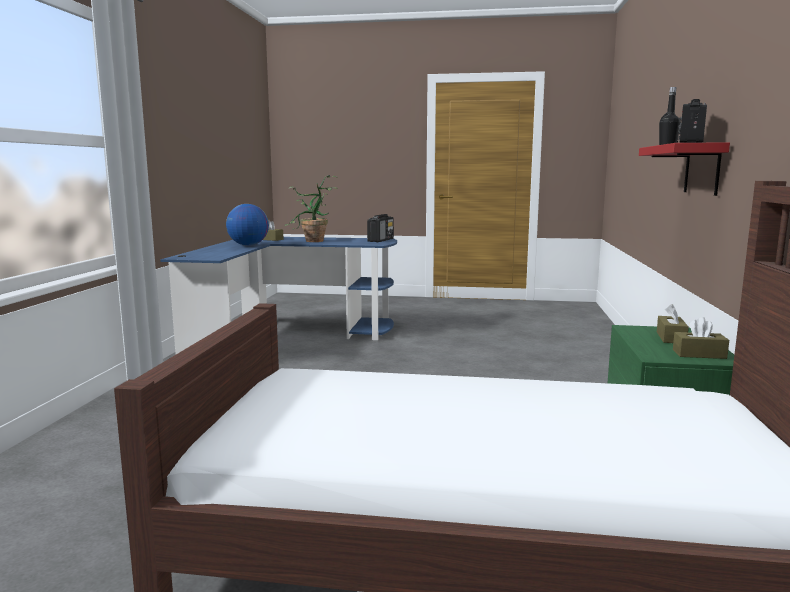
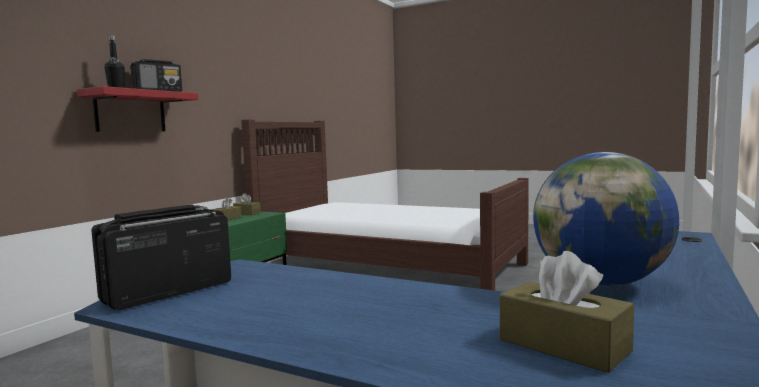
camera: 160 degrees left, 5 degrees down
potted plant [285,175,338,242] -> none

